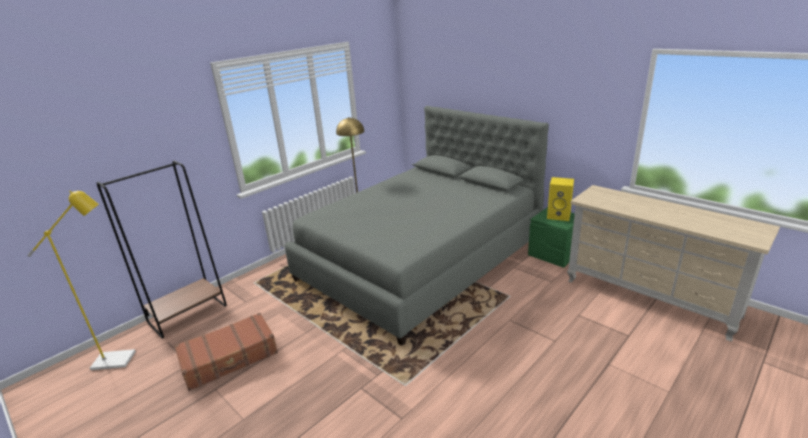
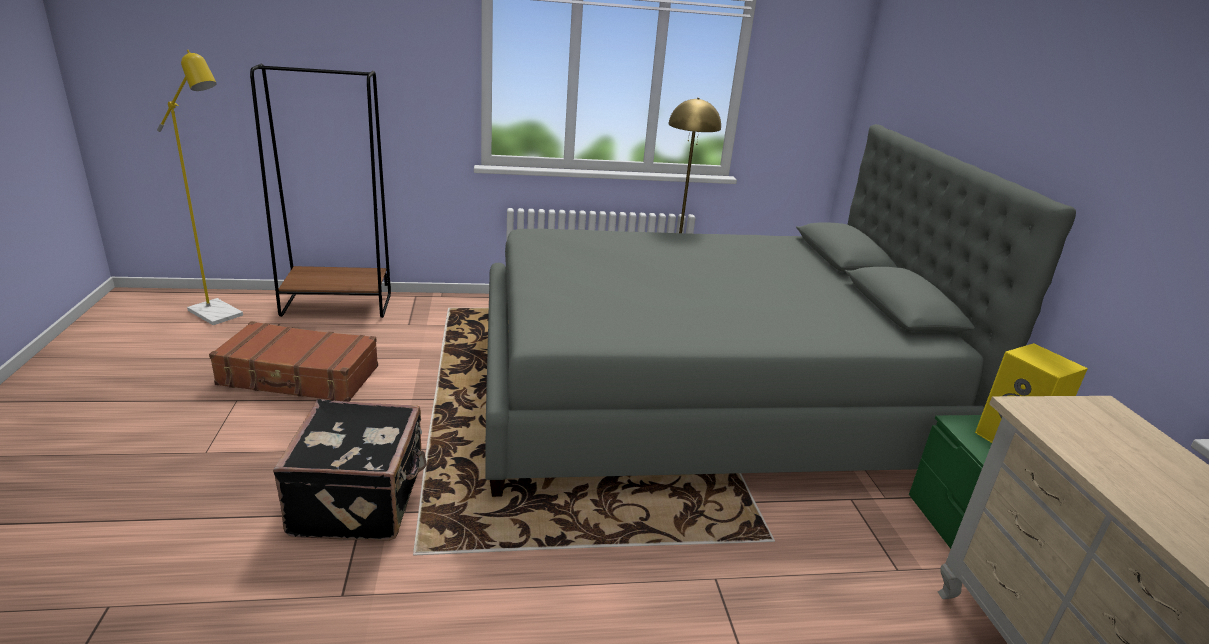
camera: 35 degrees right, 0 degrees up
none -> black suitcase [273,399,427,541]

